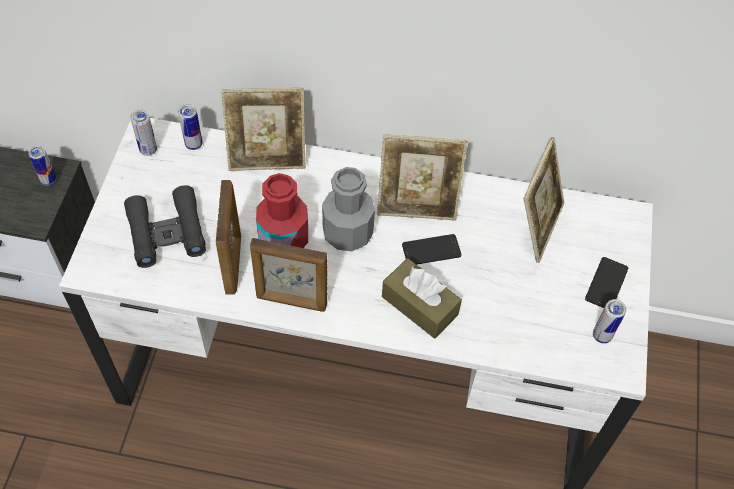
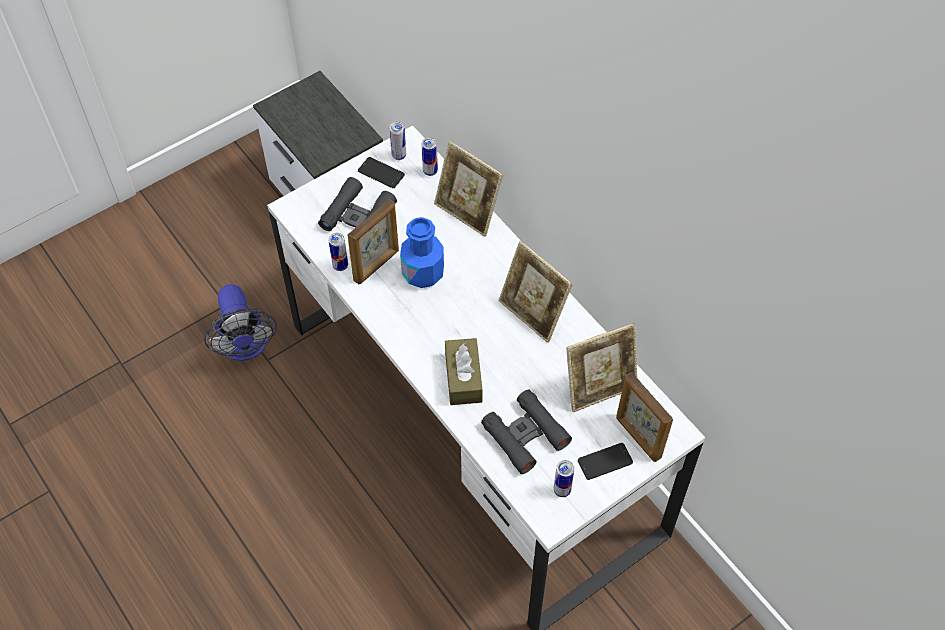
camera: 45 degrees right, 0 degrees up
can [28,146,57,186] -> can moved to [328,233,348,271]
picture frame [250,238,328,312] -> picture frame moved to [616,372,673,462]
red bottle [256,173,308,248] -> blue bottle [400,217,444,288]
grey bottle [322,167,375,251] -> none
phone [402,234,462,265] -> phone moved to [358,157,405,188]
none -> fan [204,284,277,361]
none -> black binoculars [481,389,572,474]

